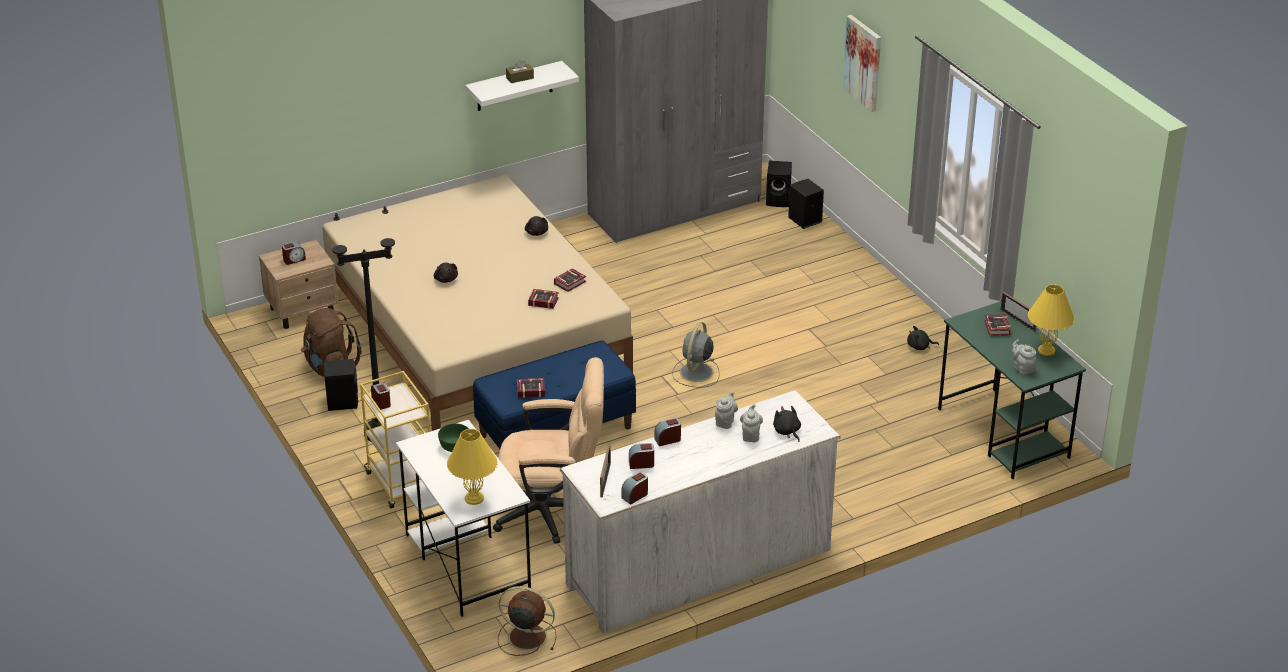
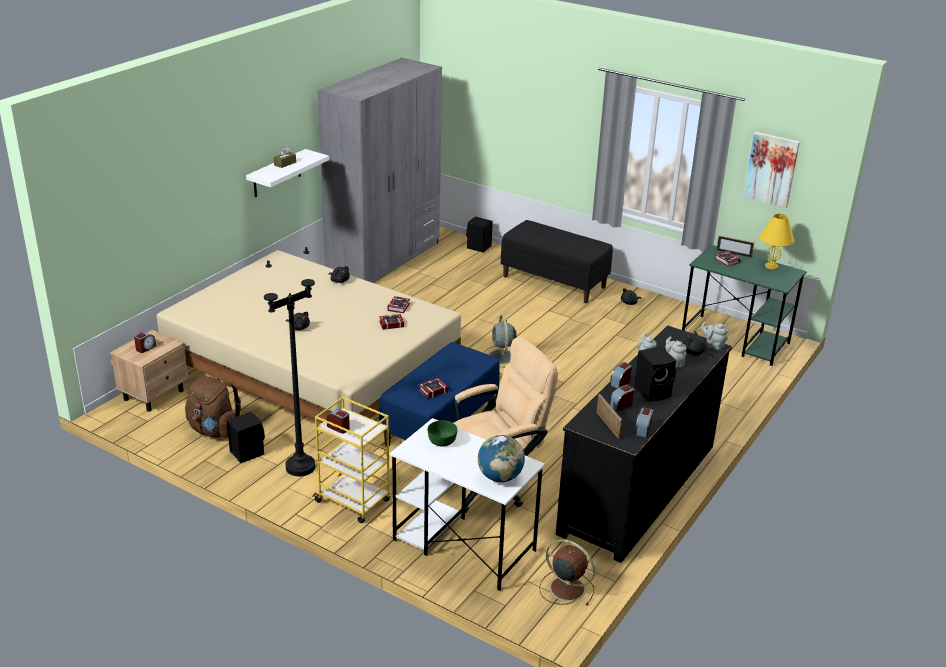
camera: 30 degrees left, 5 degrees down
yellow table lamp [447,429,498,505] -> globe [478,435,525,482]
brown fan [498,586,556,656] -> brown fan turned 45 degrees clockwise [539,539,595,606]
white dresser [560,390,840,633] -> black dresser [556,325,732,563]
black speaker [766,161,792,207] -> black speaker moved to [634,346,676,402]
picture [843,15,881,112] -> picture moved to [743,132,800,208]
grey teapot [1012,339,1036,375] -> grey teapot moved to [701,322,728,350]
none -> black bench [501,220,613,303]

